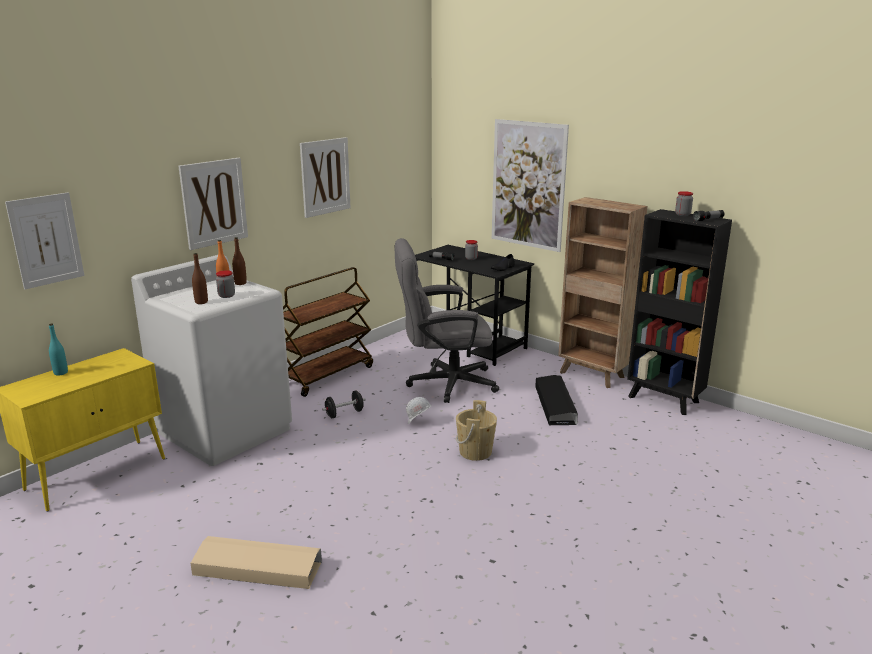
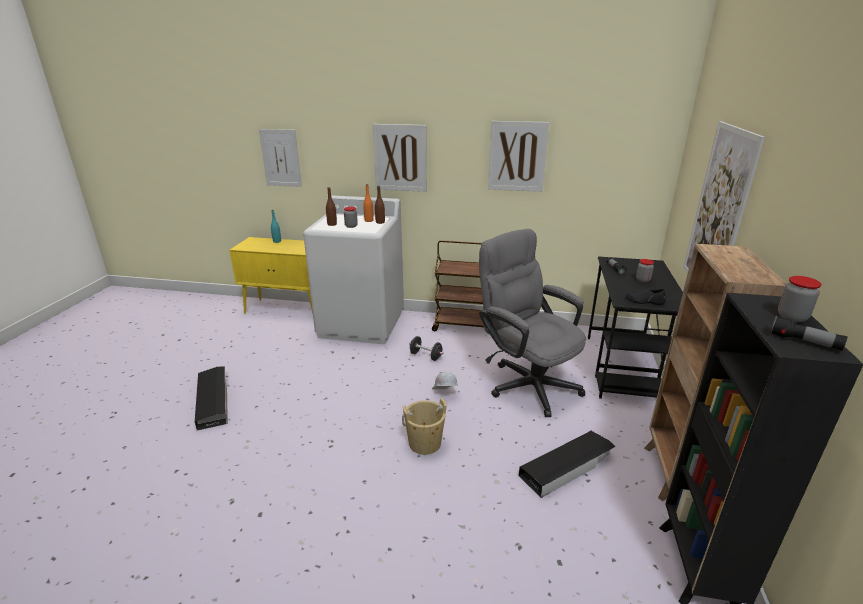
camera: 60 degrees right, 5 degrees up
beige storage box [190,536,322,589] -> black storage box [195,366,228,430]

